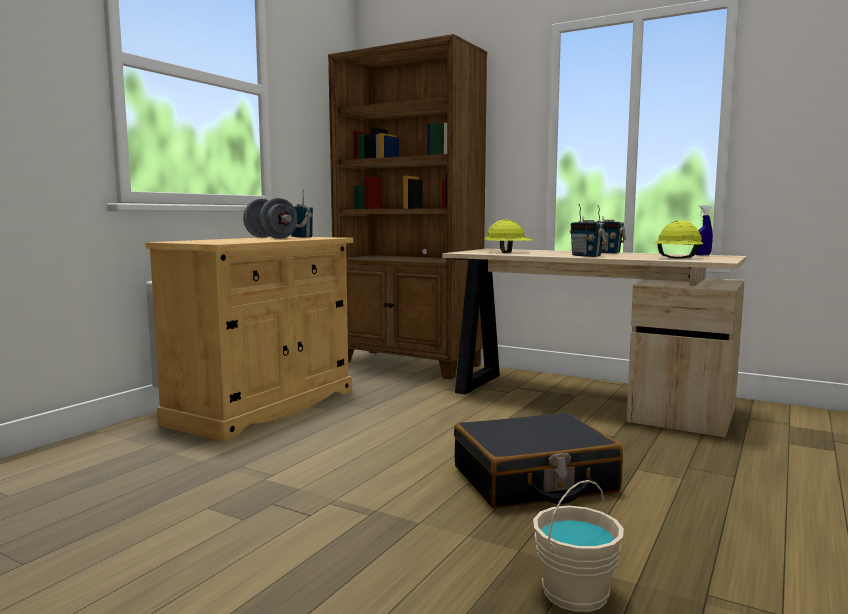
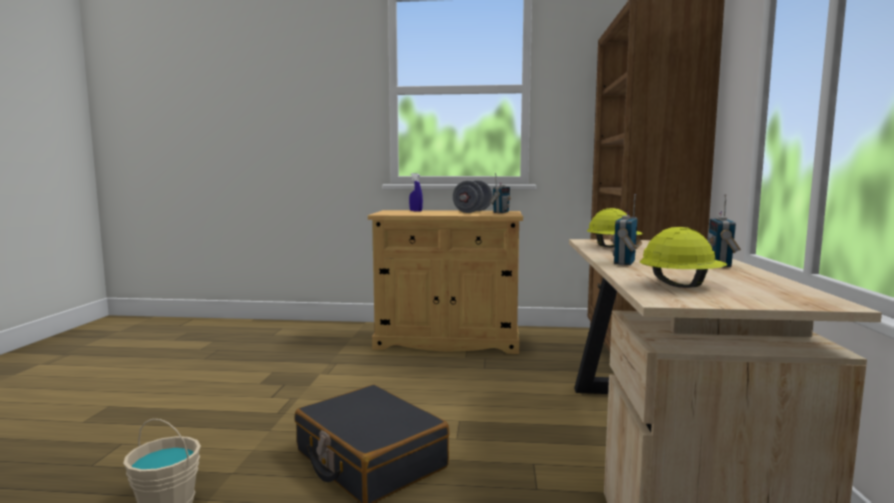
camera: 65 degrees right, 0 degrees up
blue spray bottle [695,205,713,255] -> blue spray bottle moved to [409,173,423,212]

